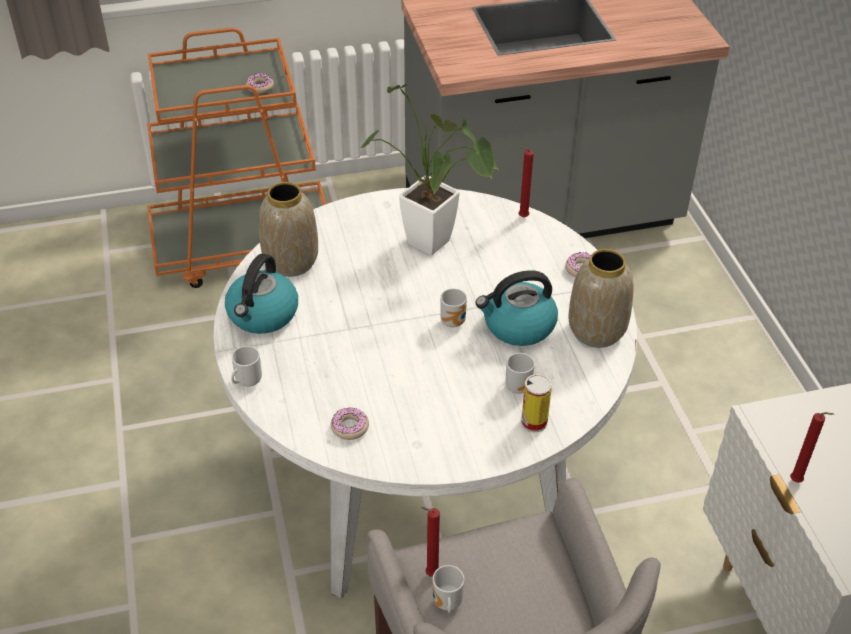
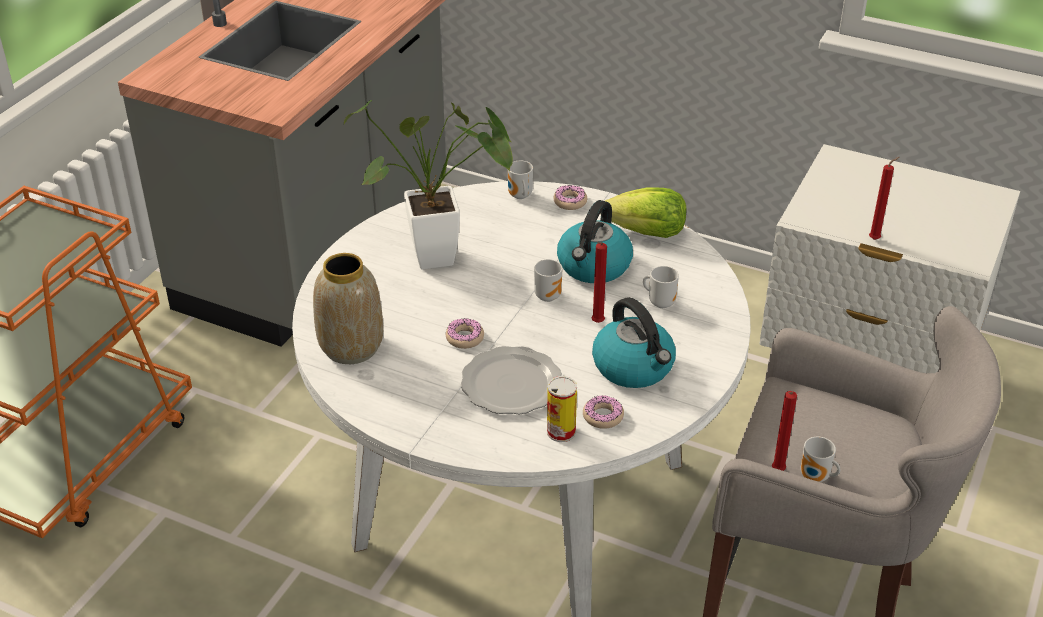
camera: 50 degrees left, 5 degrees down
kettle [225,254,298,334] -> kettle moved to [592,297,676,388]
mug [231,346,262,387] -> mug moved to [508,161,533,199]
donut [246,73,274,94] -> donut moved to [446,319,484,349]
red candle [519,146,534,217] -> red candle moved to [592,242,607,323]
can [521,374,552,432] -> can moved to [547,376,577,442]
vase [568,249,634,348] -> lettuce [605,187,687,238]
none -> plate [461,346,562,414]

